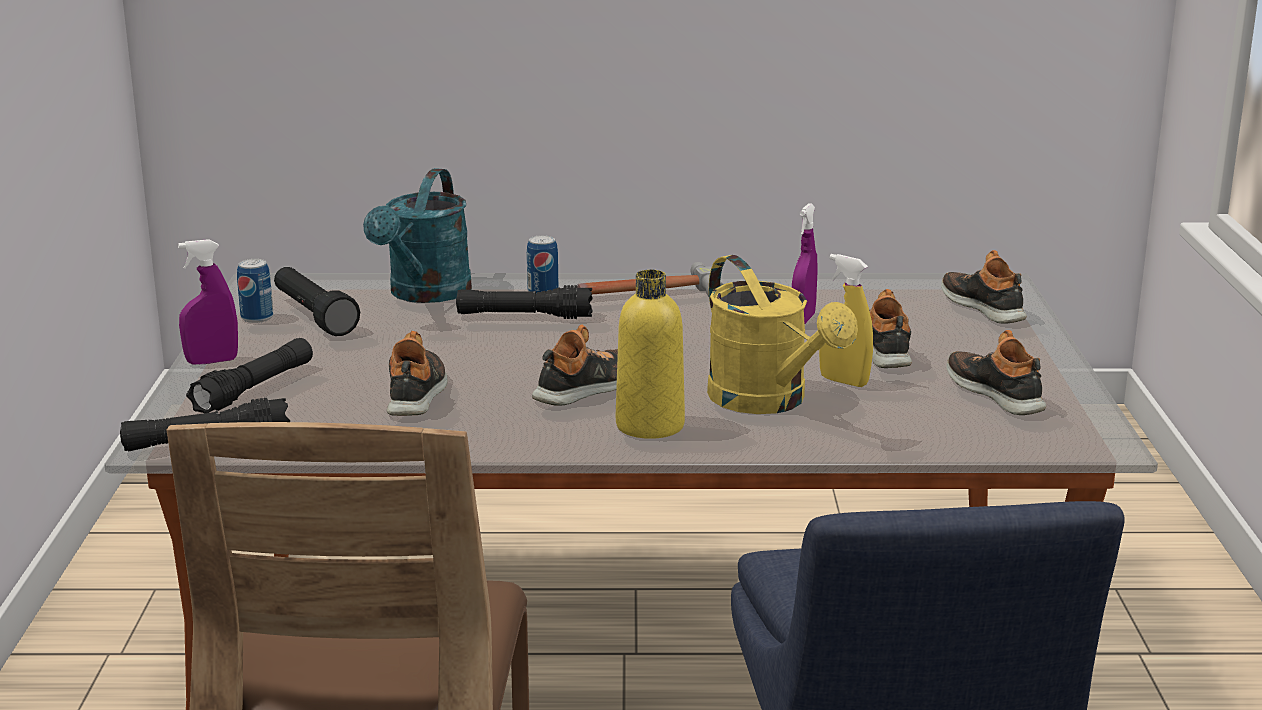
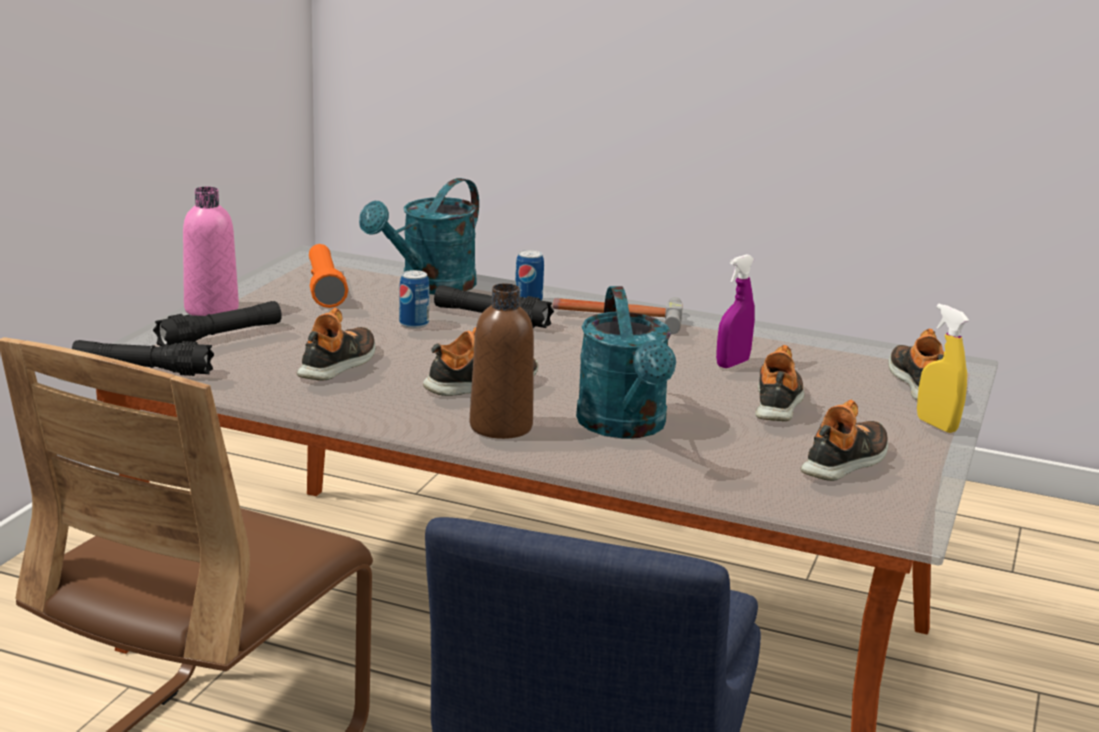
camera: 20 degrees right, 0 degrees up
purple spray bottle [178,239,238,365] -> pink bottle [183,187,239,316]
can [237,259,273,323] -> can moved to [399,270,429,329]
black flashlight [274,267,360,336] -> orange flashlight [309,244,348,308]
yellow bottle [616,270,685,439] -> brown bottle [470,283,534,439]
yellow watering can [707,255,858,414] -> turquoise watering can [576,286,676,439]
yellow spray bottle [819,254,873,387] -> yellow spray bottle moved to [917,304,969,433]
shoe [946,330,1046,415] -> shoe turned 45 degrees clockwise [801,400,888,481]

